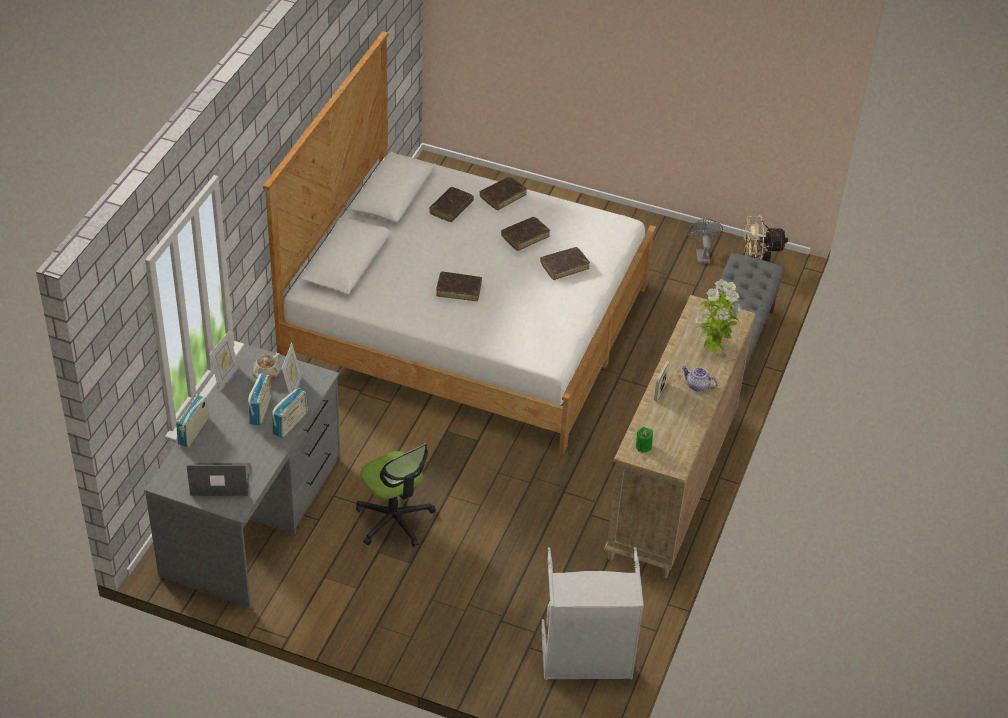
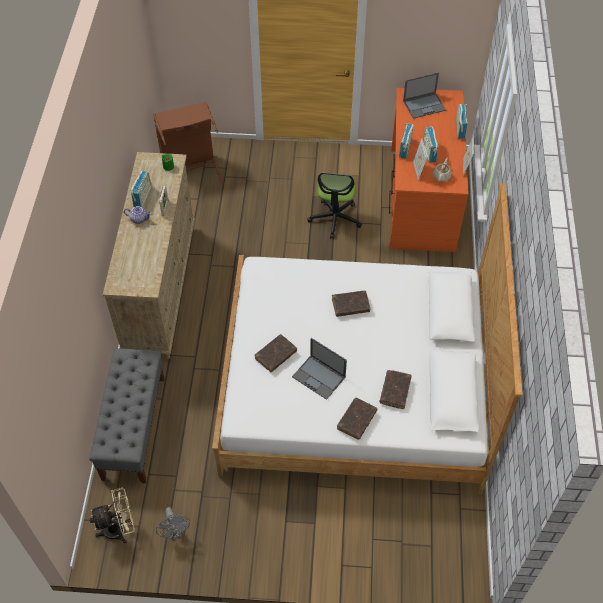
camera: 165 degrees right, 10 degrees up
grey desk [144,345,341,608] -> orange desk [389,88,468,252]
office chair [356,443,436,547] -> office chair turned 120 degrees counterclockwise [307,173,362,239]
brown book [501,217,550,251] -> laptop [292,338,347,400]
grey laundry basket [541,547,644,680] -> brown laundry basket [153,102,223,183]
potted plant [695,279,743,353] -> none
none -> radio [131,171,152,207]

